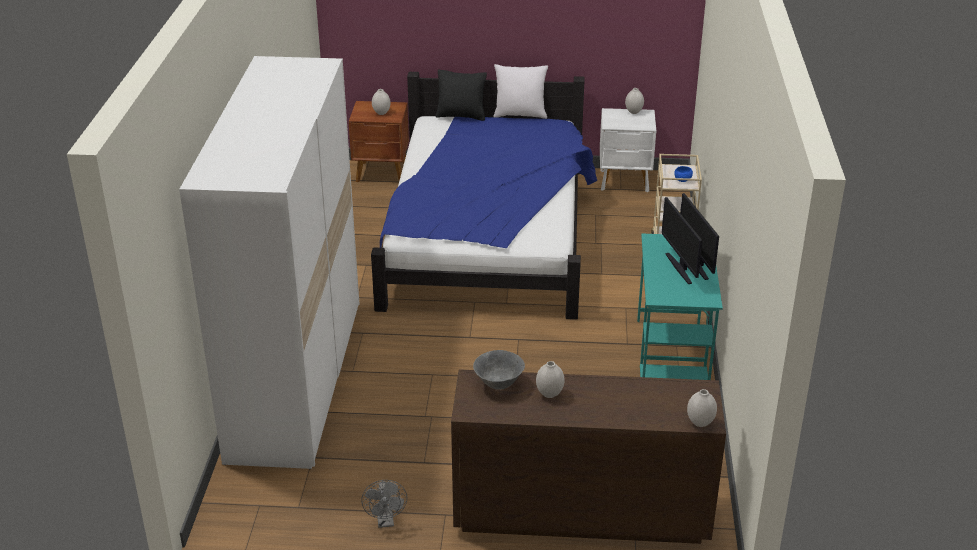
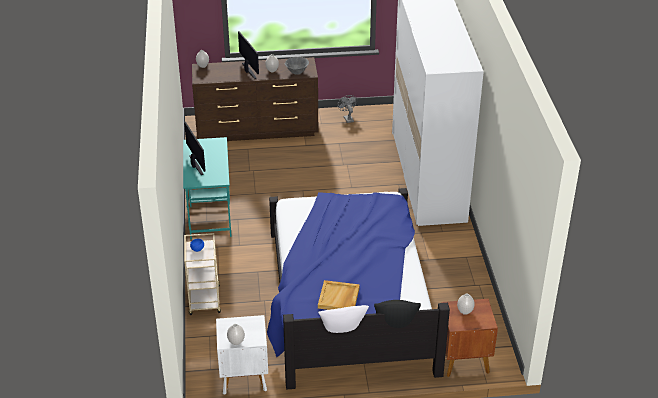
camera: 170 degrees right, 5 degrees up
monitor [661,197,702,284] -> monitor moved to [238,31,259,79]
none -> beige tray [318,280,360,310]

